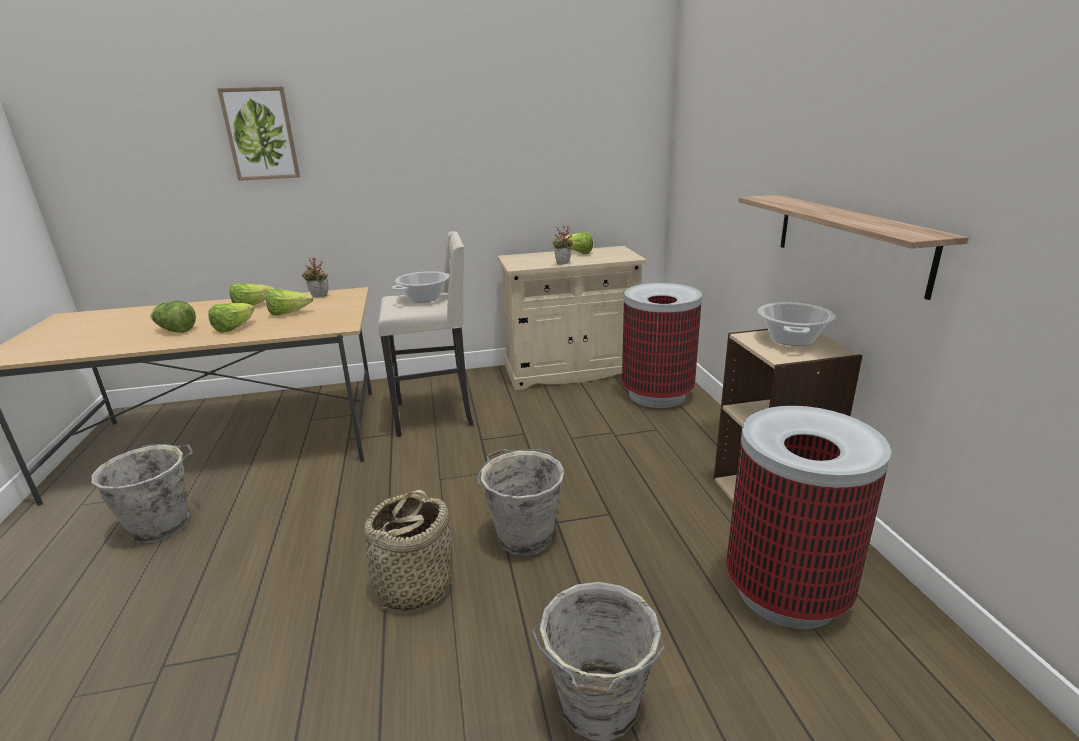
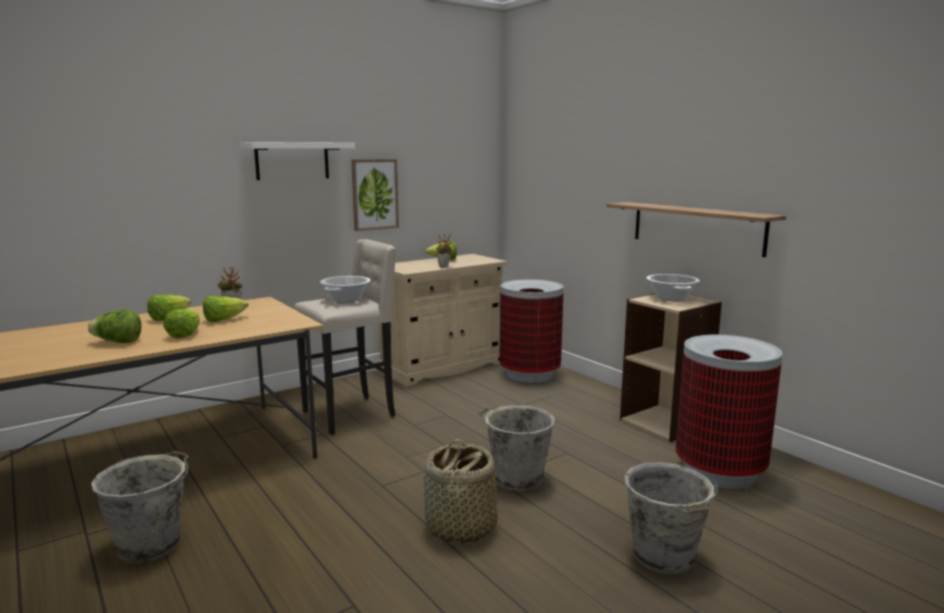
camera: 25 degrees left, 10 degrees down
picture [217,87,300,181] -> picture moved to [351,159,399,231]
none -> white shelf [240,142,355,180]

